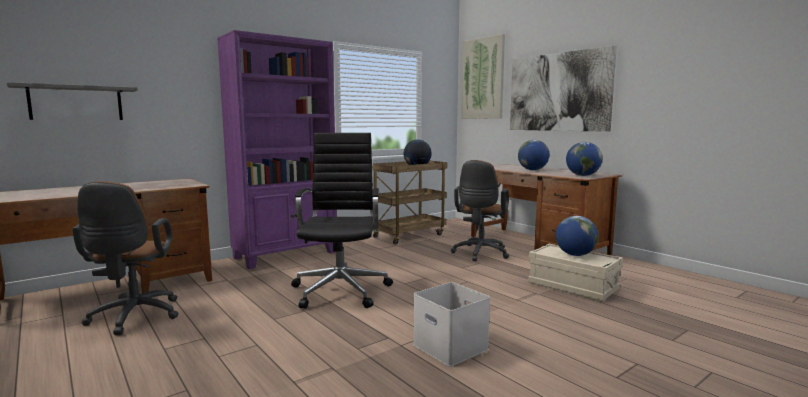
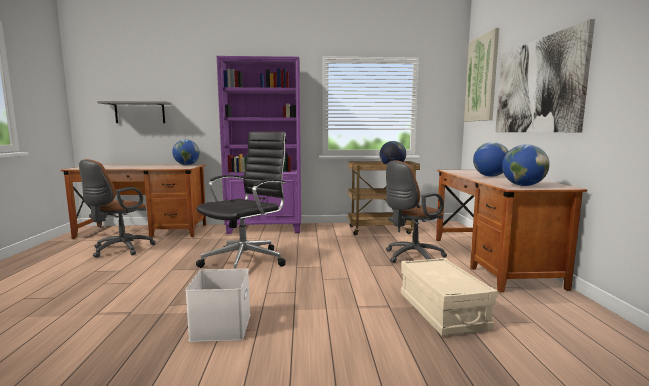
camera: 35 degrees right, 0 degrees up
globe [556,216,599,256] -> globe moved to [172,139,200,165]

